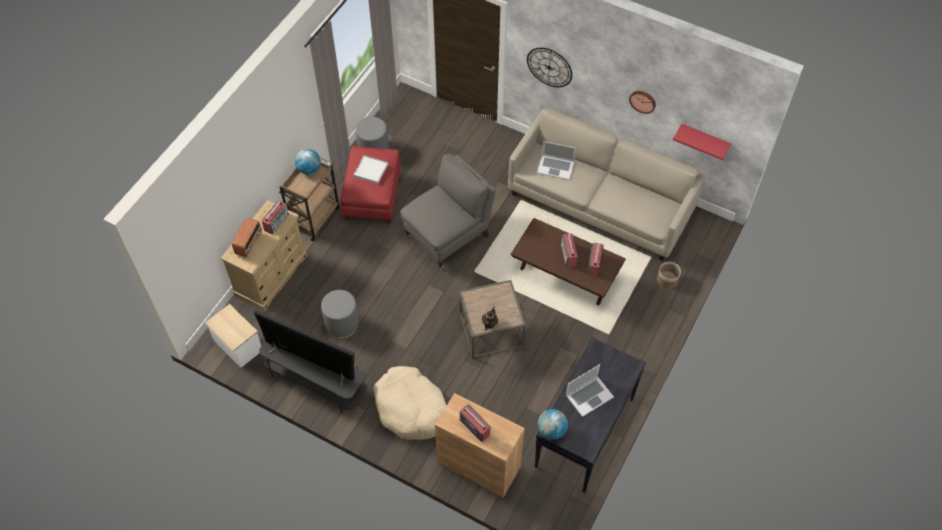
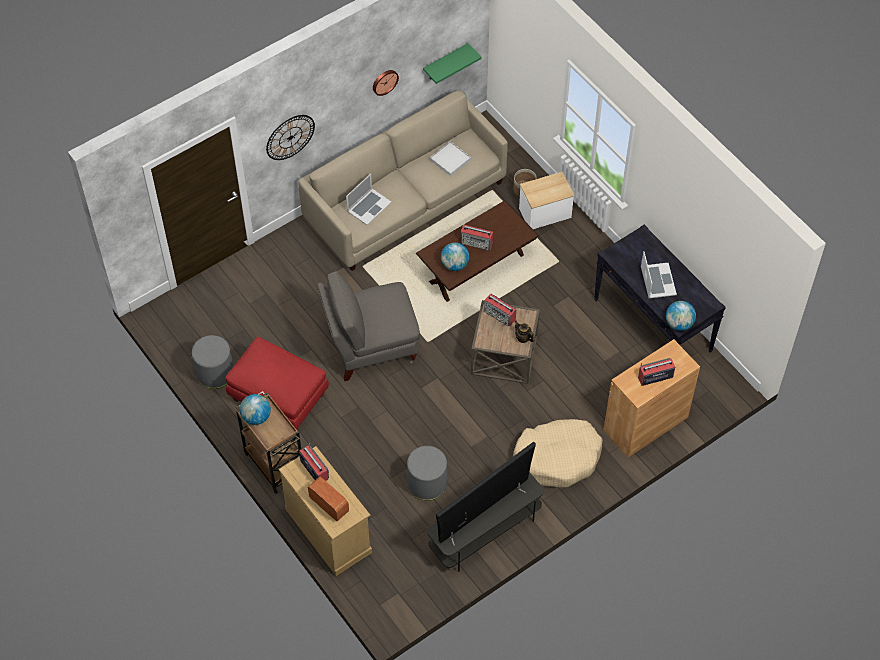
camera: 65 degrees left, 0 degrees up
side table [205,304,261,368] -> side table moved to [519,172,574,229]
white tray [354,155,388,184] -> white tray moved to [430,141,471,176]
grey armchair [400,154,496,269] -> grey armchair turned 90 degrees counterclockwise [317,271,420,381]
radio [586,243,604,277] -> radio moved to [484,294,516,327]
red shelf [673,124,731,160] -> green shelf [423,43,482,84]
none -> globe [441,242,469,271]

